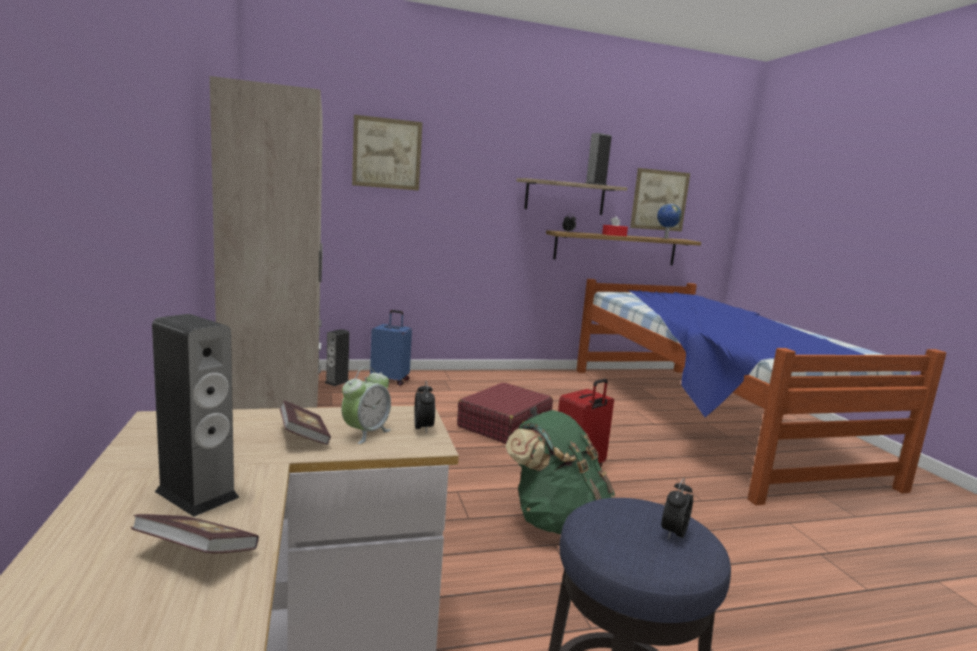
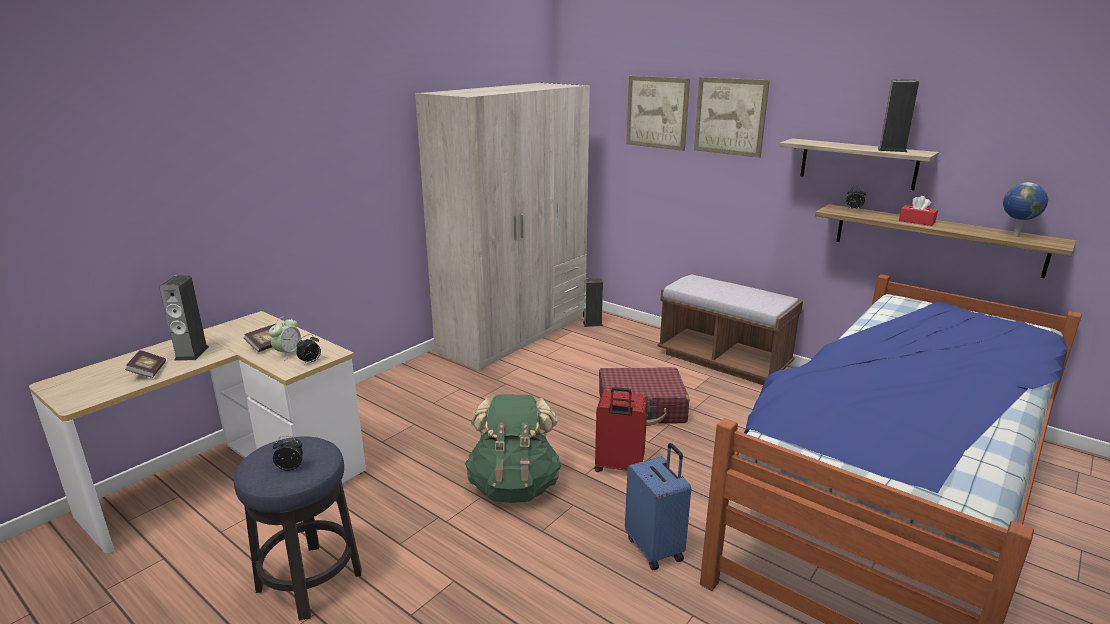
camera: 55 degrees right, 10 degrees up
alarm clock [341,366,391,444] -> alarm clock turned 60 degrees counterclockwise [269,317,301,361]
blue suitcase [370,310,412,386] -> blue suitcase moved to [625,443,691,570]
picture [630,168,690,231] -> picture moved to [694,77,770,158]
none -> brown bench [658,274,803,385]

